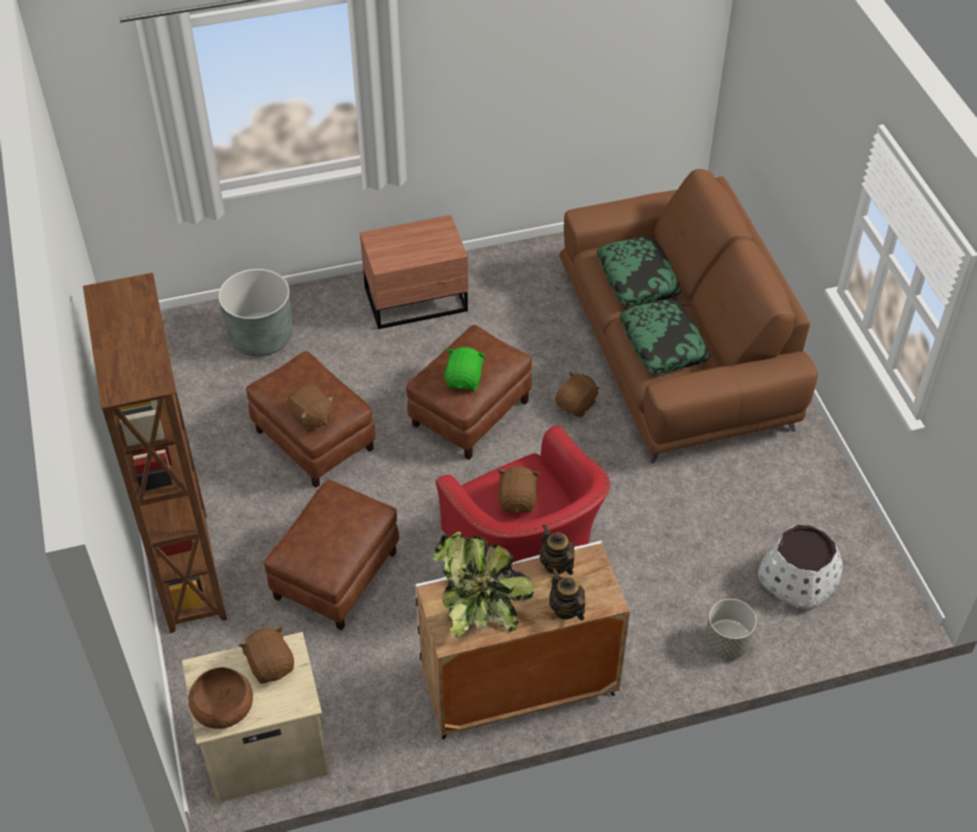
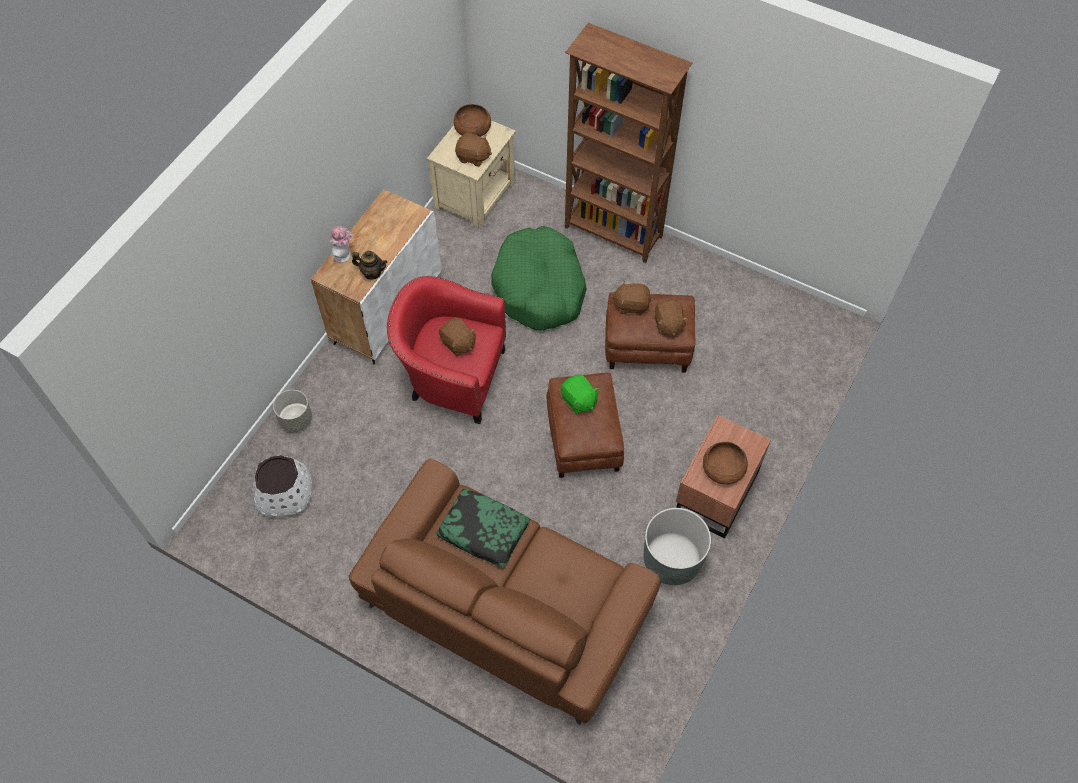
camera: 135 degrees right, 10 degrees up
grey planter [218,269,292,357] -> grey planter moved to [644,508,711,585]
brown ottoman [264,480,399,631] -> green dog bed [492,226,587,331]
potted plant [432,531,534,638] -> none
teapot [549,568,585,620] -> hat [329,226,353,263]
brown plush toy [555,372,600,418] -> brown plush toy moved to [655,300,688,336]
pillow [597,237,682,306] -> none
none -> brown bowl [703,442,748,485]

